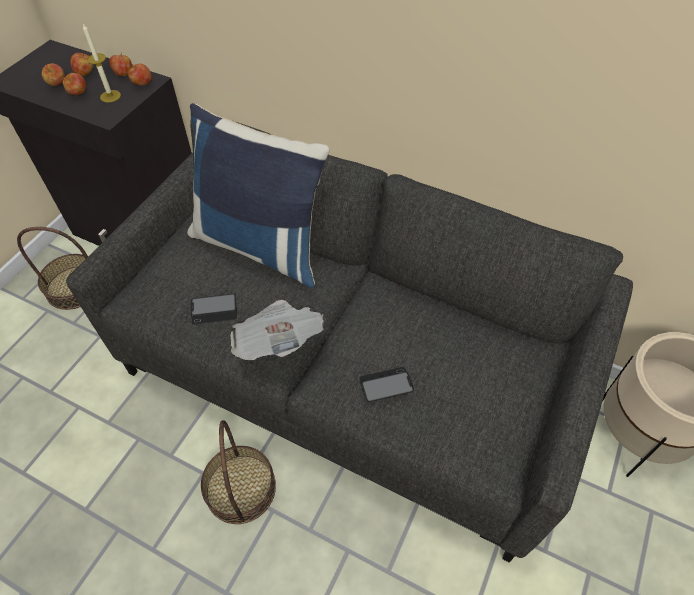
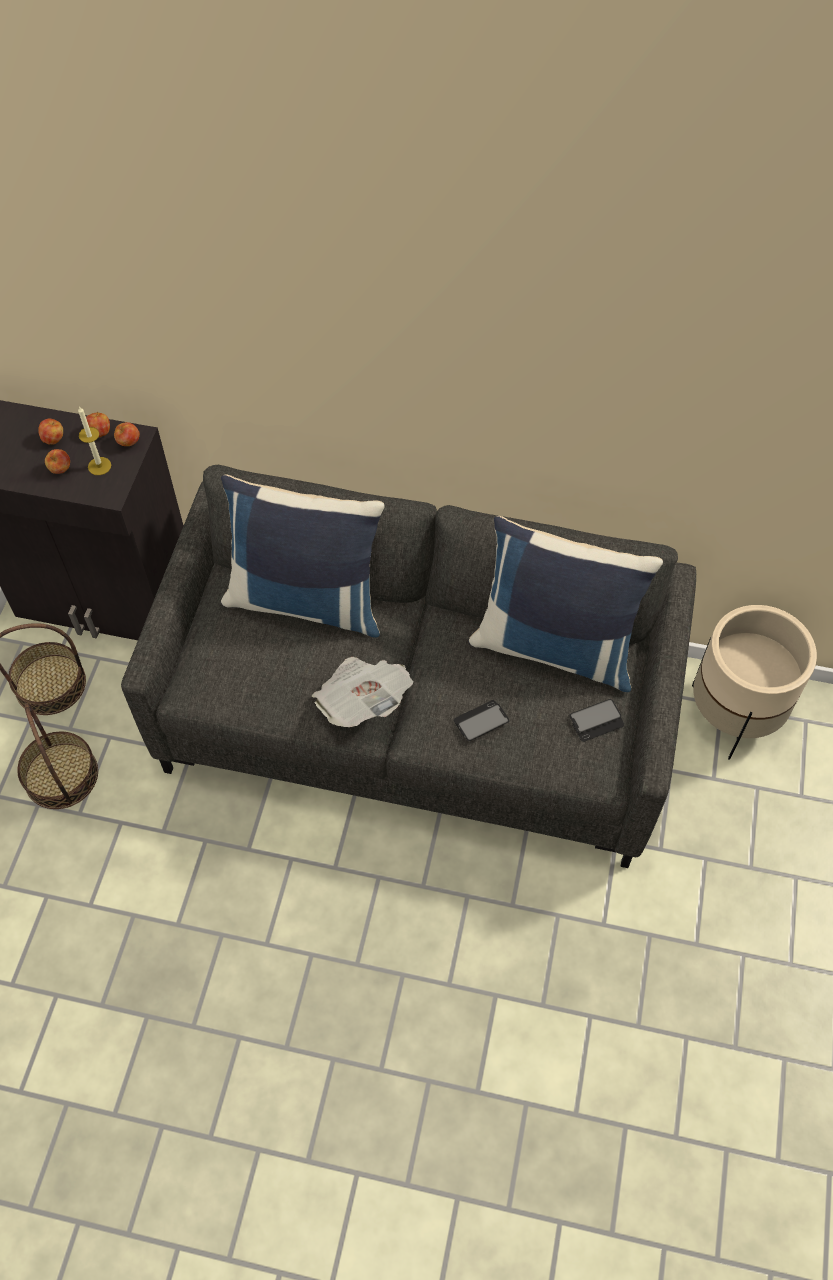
camera: 15 degrees left, 5 degrees up
apple [41,63,65,86] -> none
phone [191,294,237,325] -> phone moved to [570,699,624,742]
basket [201,420,276,524] -> basket moved to [17,703,98,809]
none -> blue pillow [468,516,663,692]

